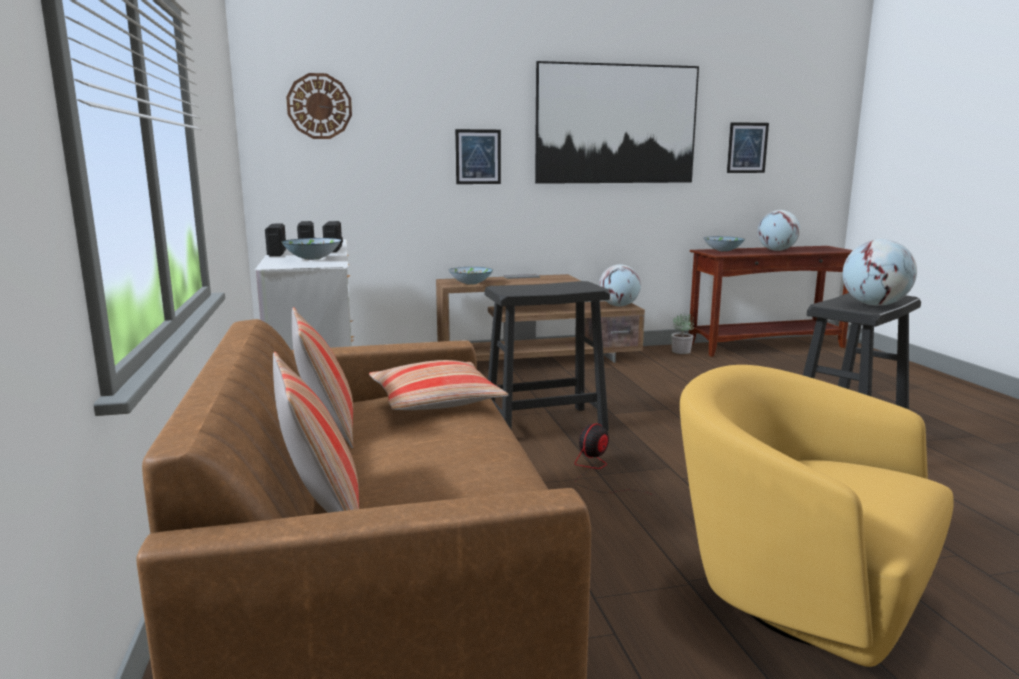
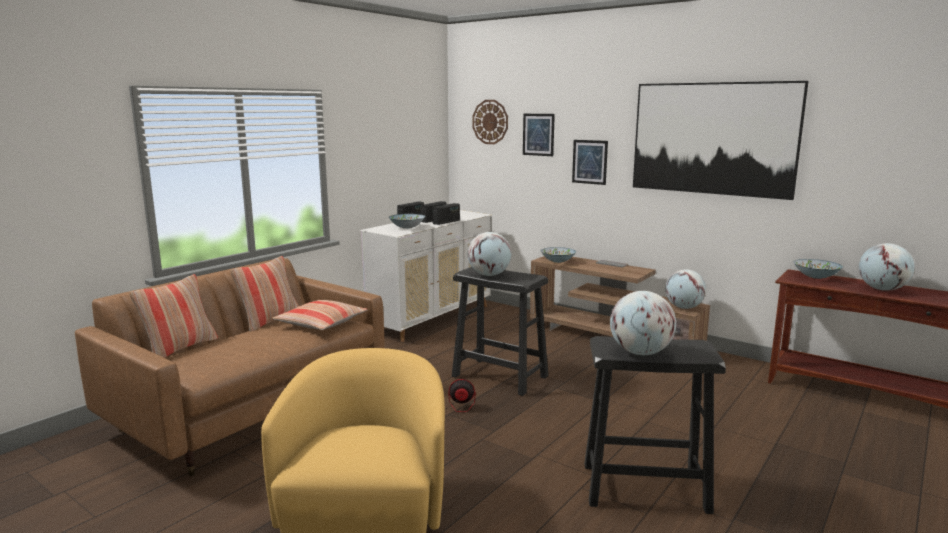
camera: 50 degrees right, 0 degrees up
potted plant [671,313,694,354] -> none
picture [727,122,769,173] -> picture moved to [523,114,555,156]
none -> globe [468,232,511,276]

